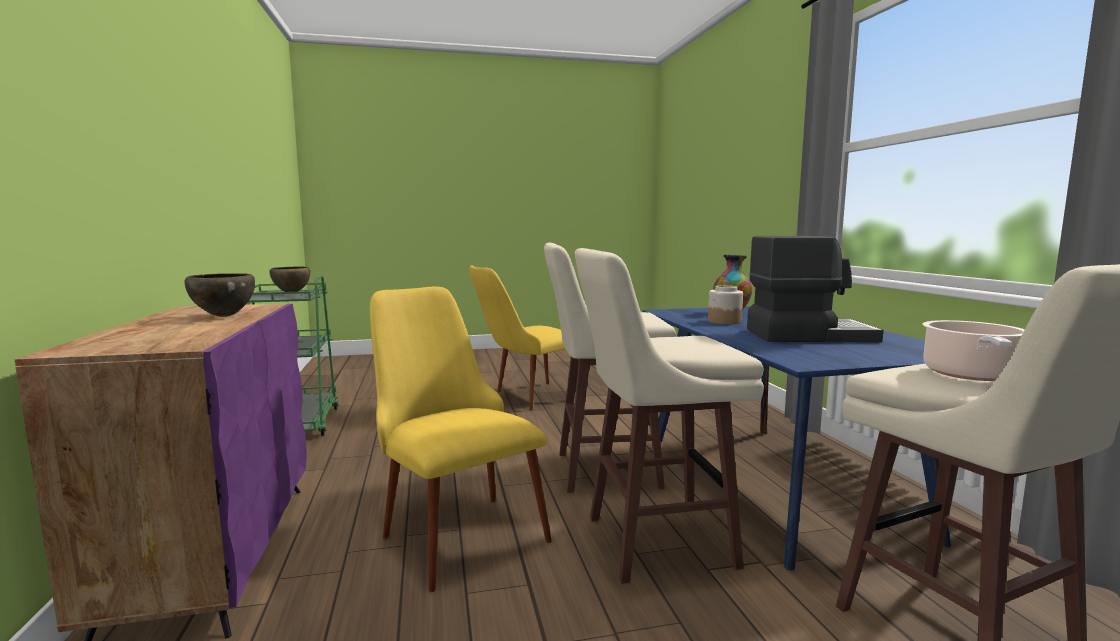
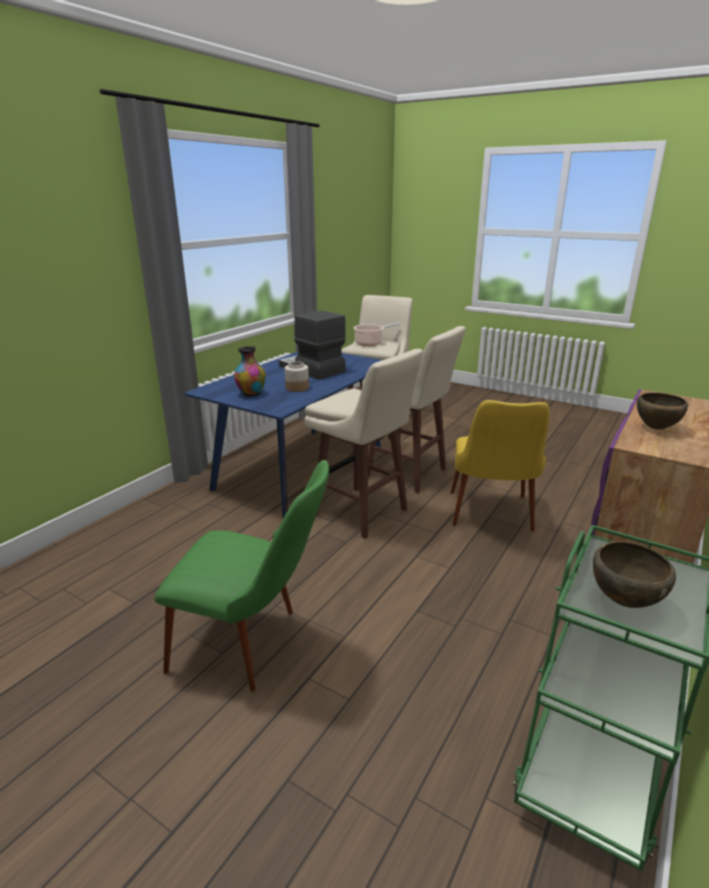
camera: 135 degrees left, 15 degrees up
yellow chair [470,265,565,411] -> green chair [155,460,329,692]

